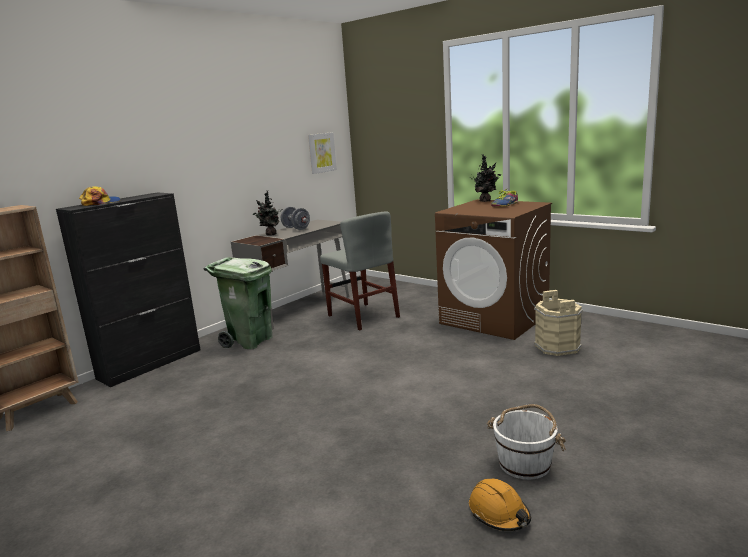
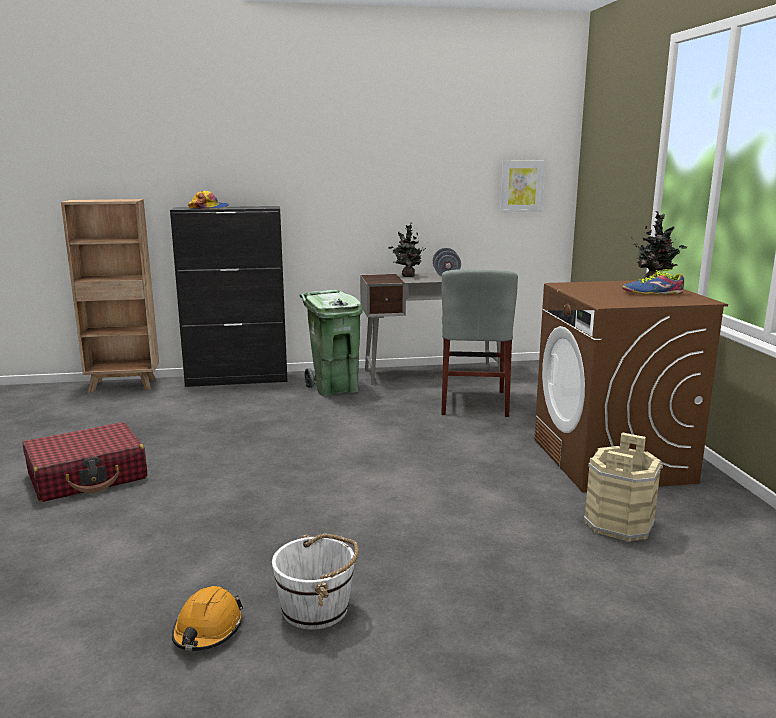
camera: 40 degrees right, 0 degrees up
none -> red suitcase [23,422,147,502]

